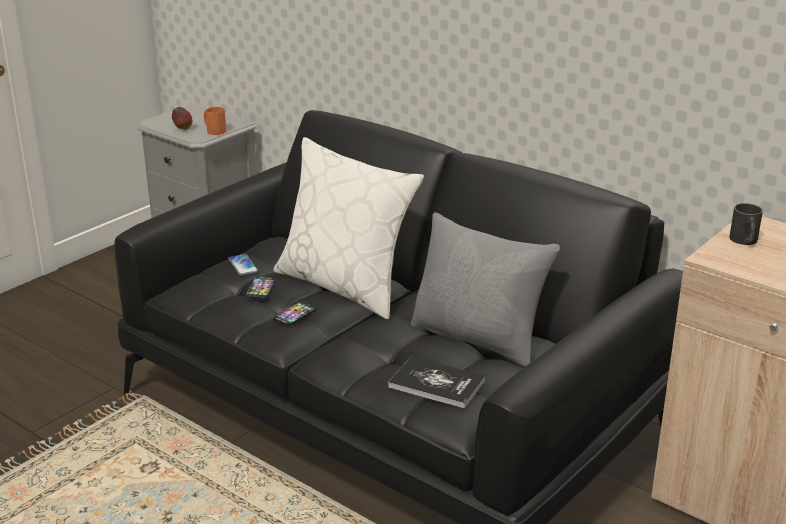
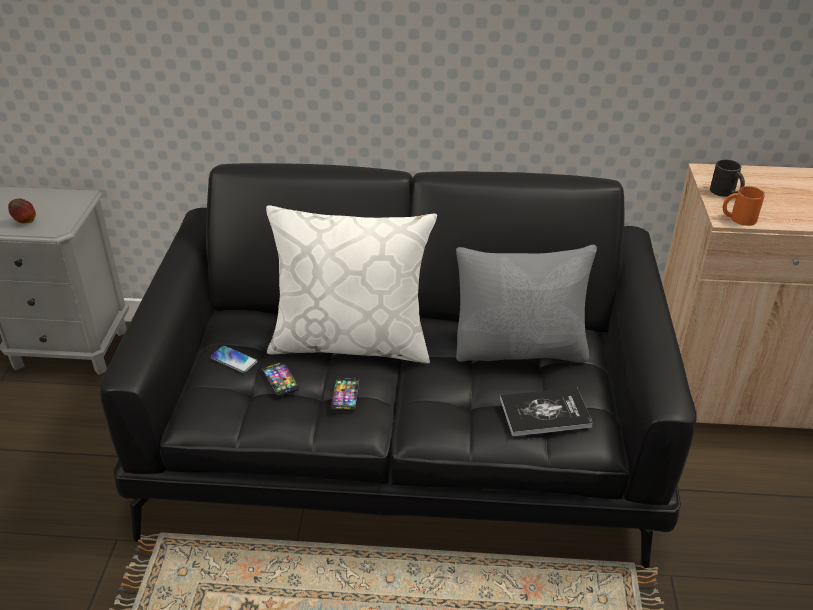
camera: 35 degrees left, 10 degrees up
orange mug [204,107,226,135] -> orange mug moved to [723,186,765,226]

